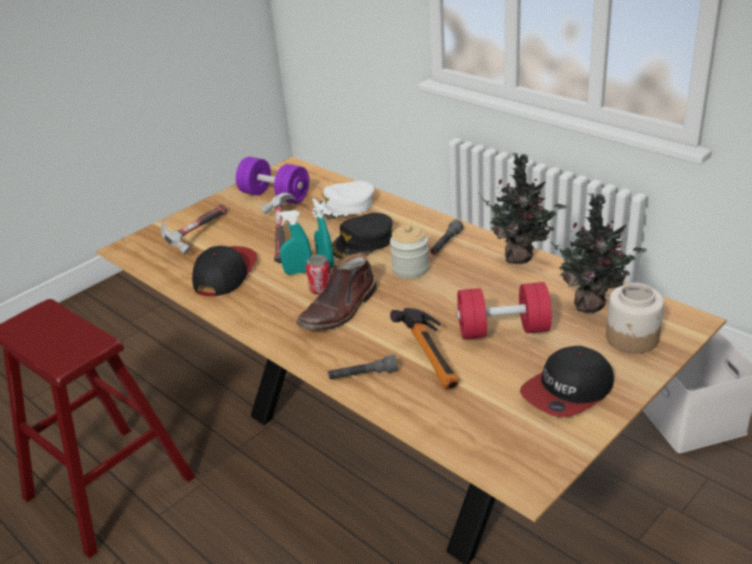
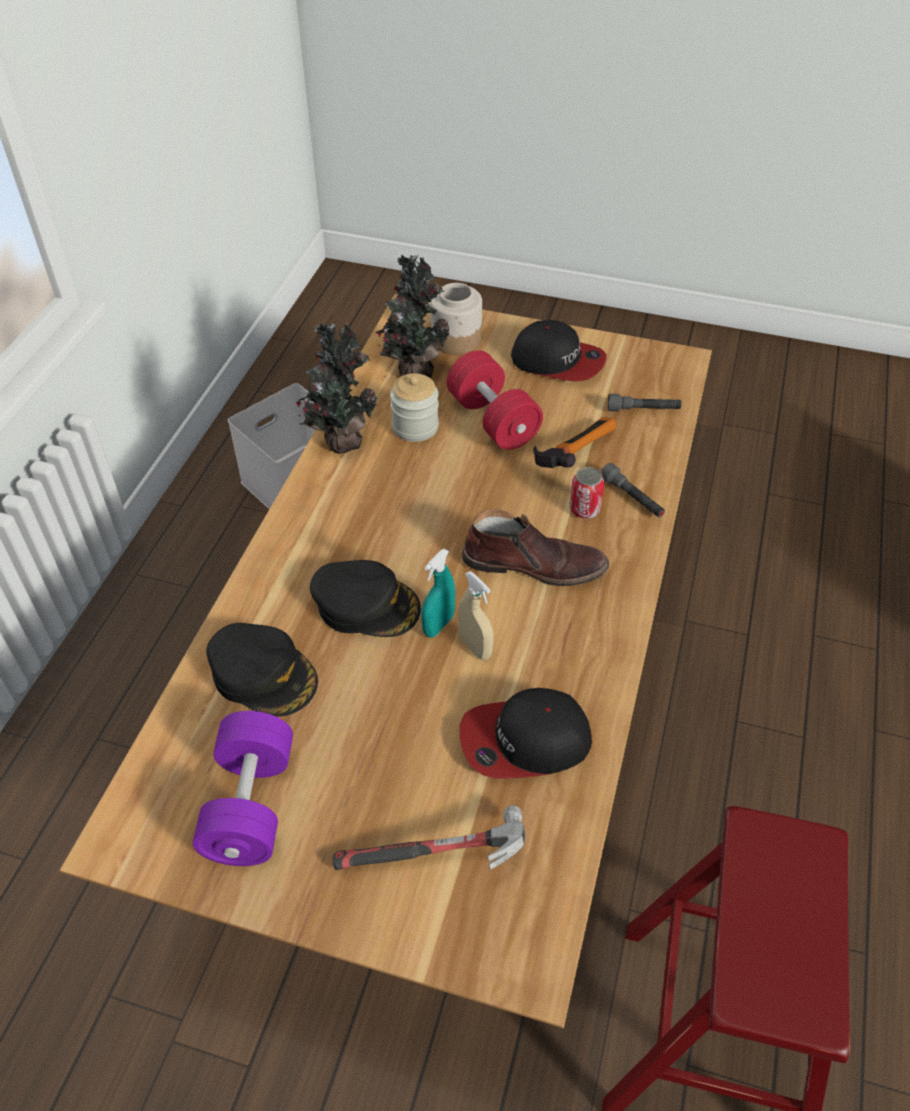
camera: 120 degrees left, 15 degrees up
hammer [261,193,297,263] -> none
turquoise spray bottle [277,210,312,275] -> beige spray bottle [458,571,494,660]
can [306,255,331,295] -> can moved to [569,467,605,519]
white cap [312,181,374,220] -> black cap [206,623,318,717]
jar [390,224,429,278] -> jar moved to [390,373,439,442]
grey flashlight [430,219,464,255] -> grey flashlight moved to [608,394,682,412]

